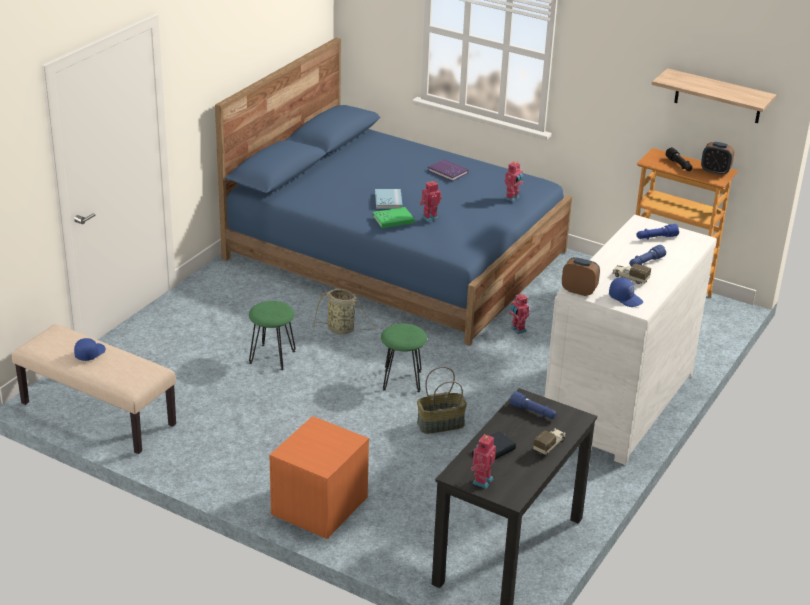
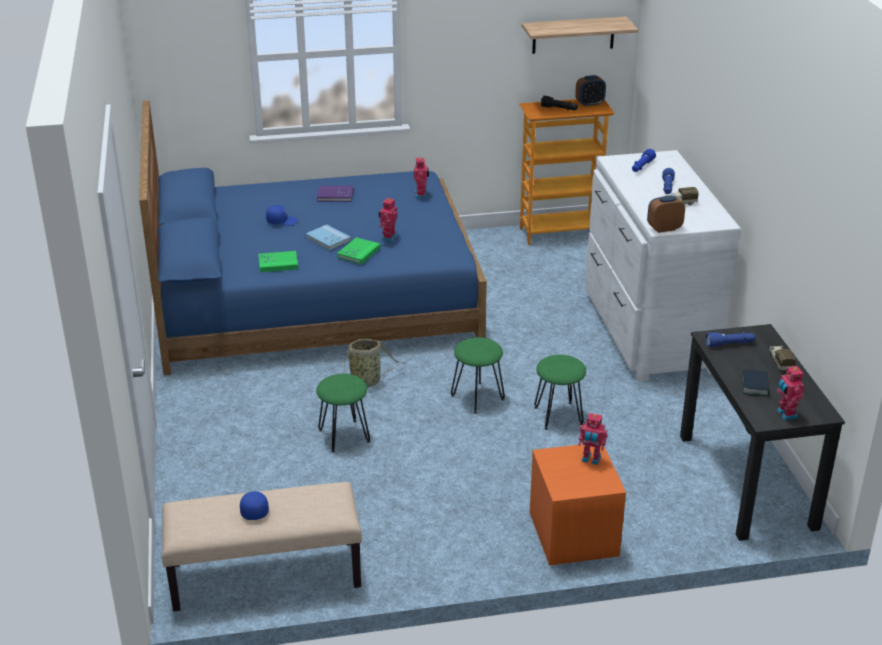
camera: 40 degrees left, 0 degrees up
basket [417,367,467,434] -> green stool [534,355,586,430]
toy robot [509,293,529,334] -> toy robot moved to [578,413,607,465]
blue cap [609,278,643,307] -> blue cap moved to [266,205,298,226]
none -> green book [258,251,298,272]

